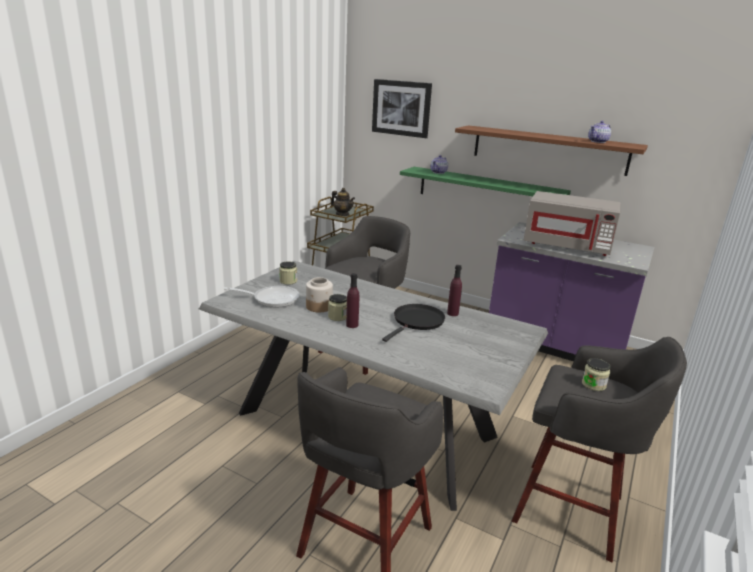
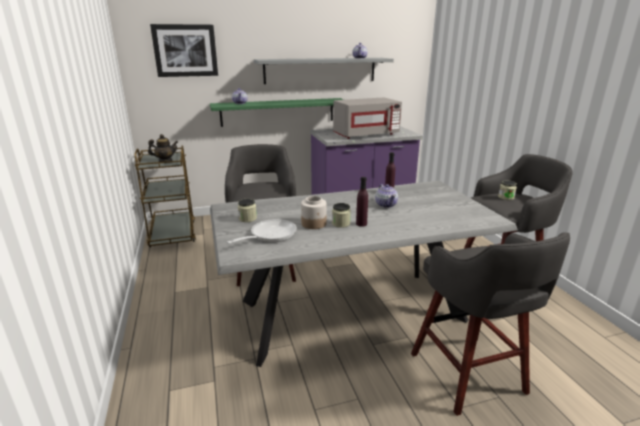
camera: 45 degrees left, 0 degrees up
black frying pan [382,304,445,342] -> teapot [375,184,398,208]
brown shelf [455,125,648,176] -> grey shelf [254,58,394,84]

